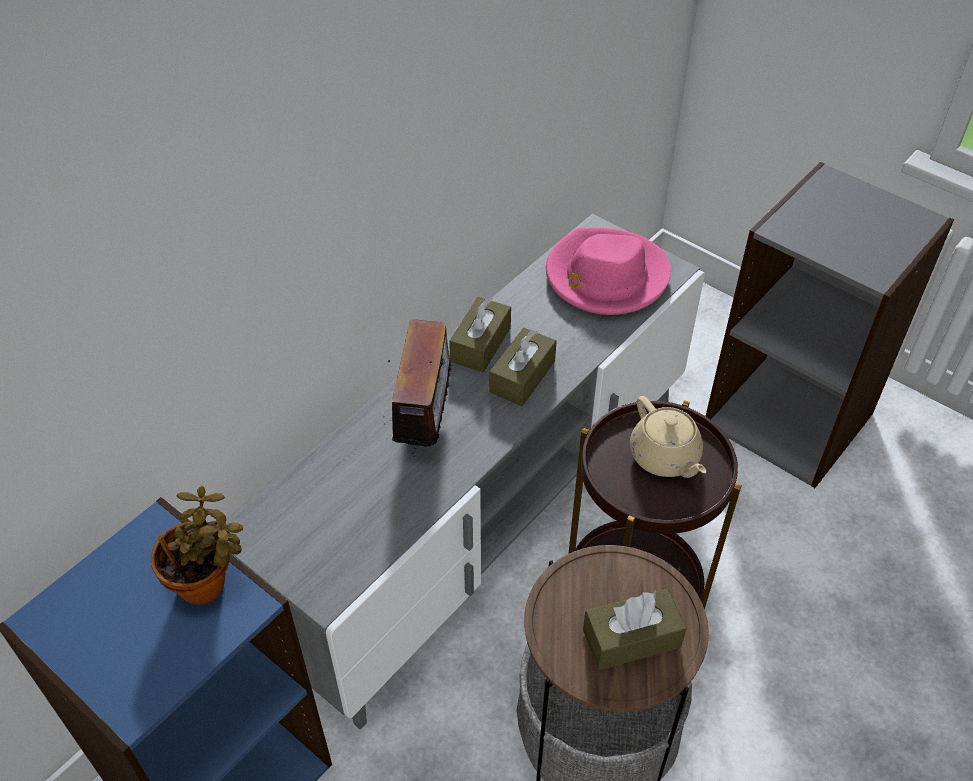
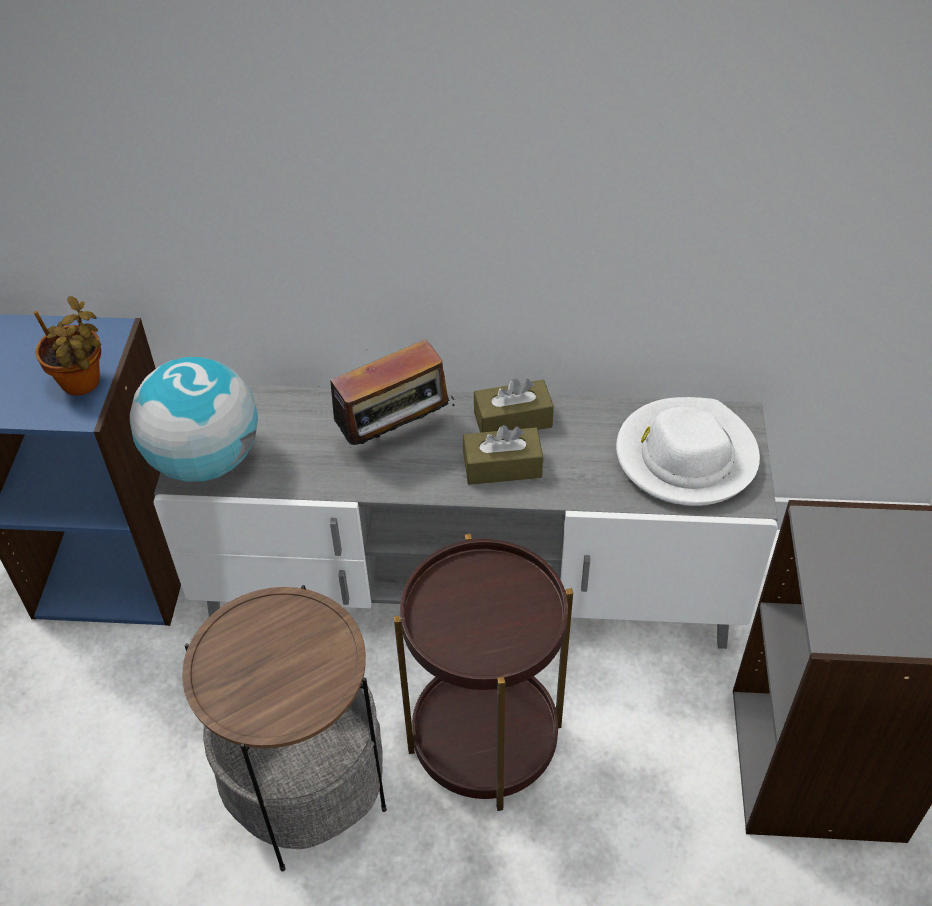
camera: 55 degrees right, 0 degrees up
pink hat [546,228,671,315] -> white hat [616,397,760,506]
brown tissue box [583,589,687,670] -> none
beige teapot [630,396,706,478] -> none
none -> globe [129,357,258,482]

